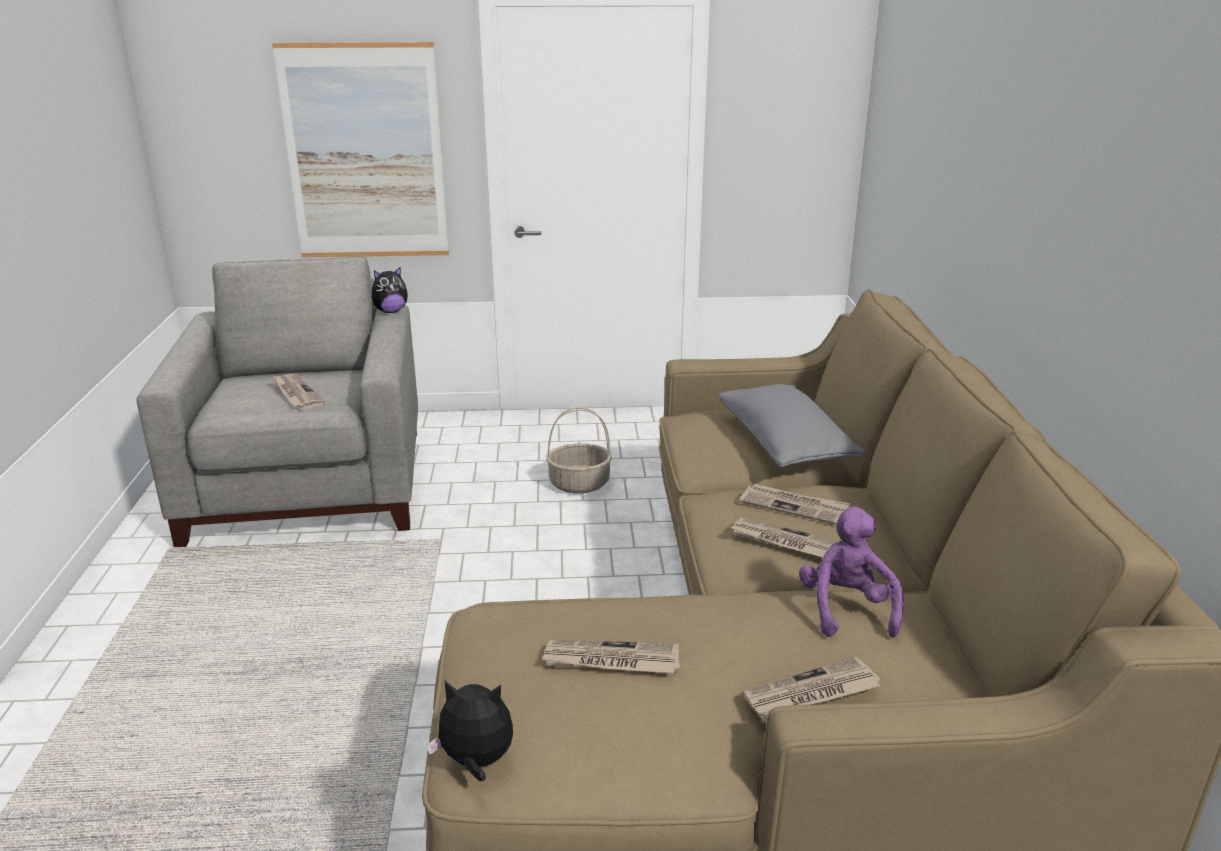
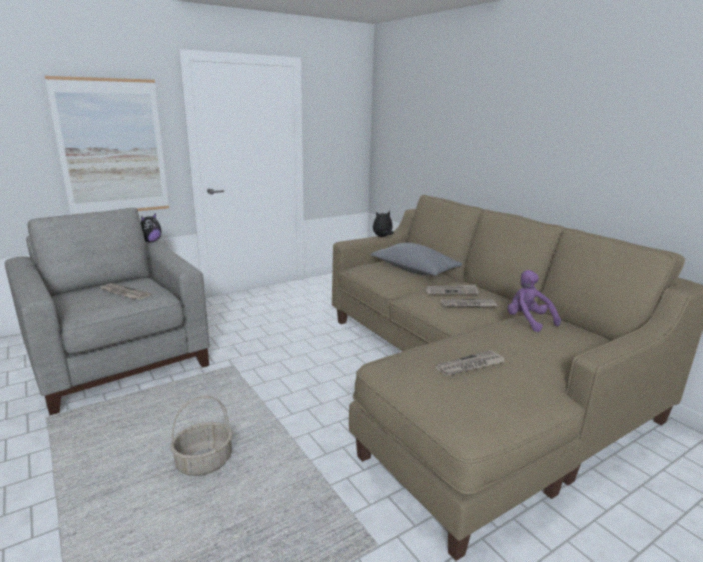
camera: 30 degrees left, 5 degrees down
plush toy [427,681,513,781] -> plush toy moved to [373,211,394,237]
basket [546,407,612,494] -> basket moved to [170,396,232,476]
newspaper [743,656,880,718] -> none

